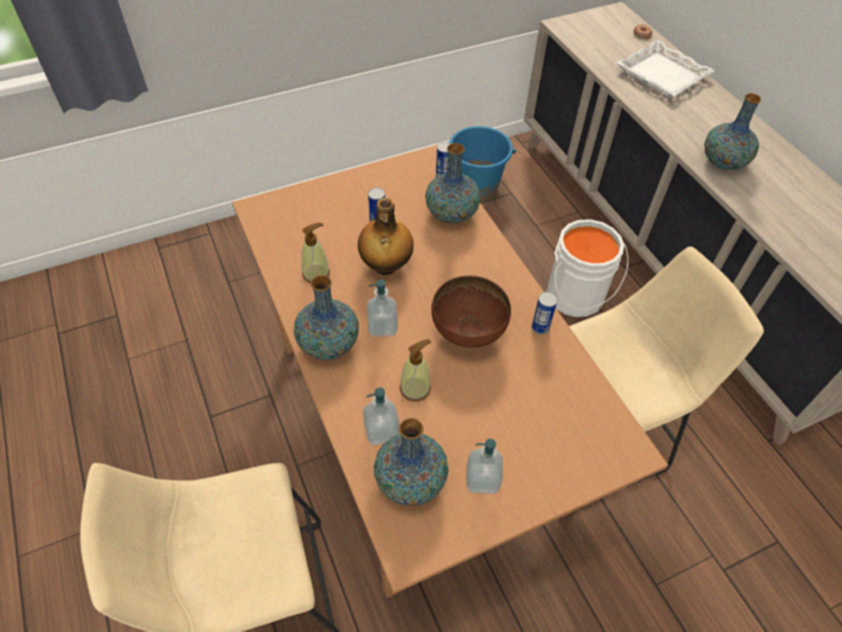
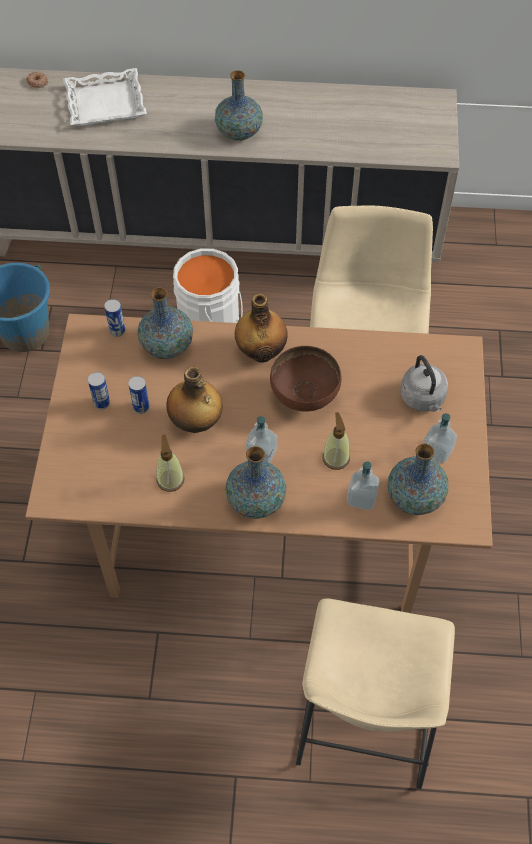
camera: 60 degrees left, 5 degrees up
can [532,292,557,335] -> can moved to [88,372,110,409]
none -> bottle [235,294,288,363]
none -> grey kettle [400,355,448,412]

